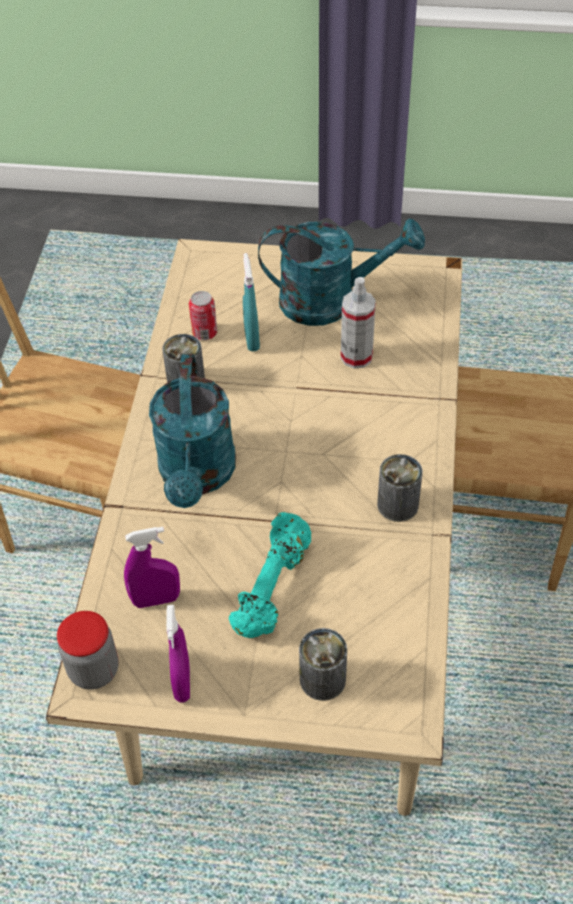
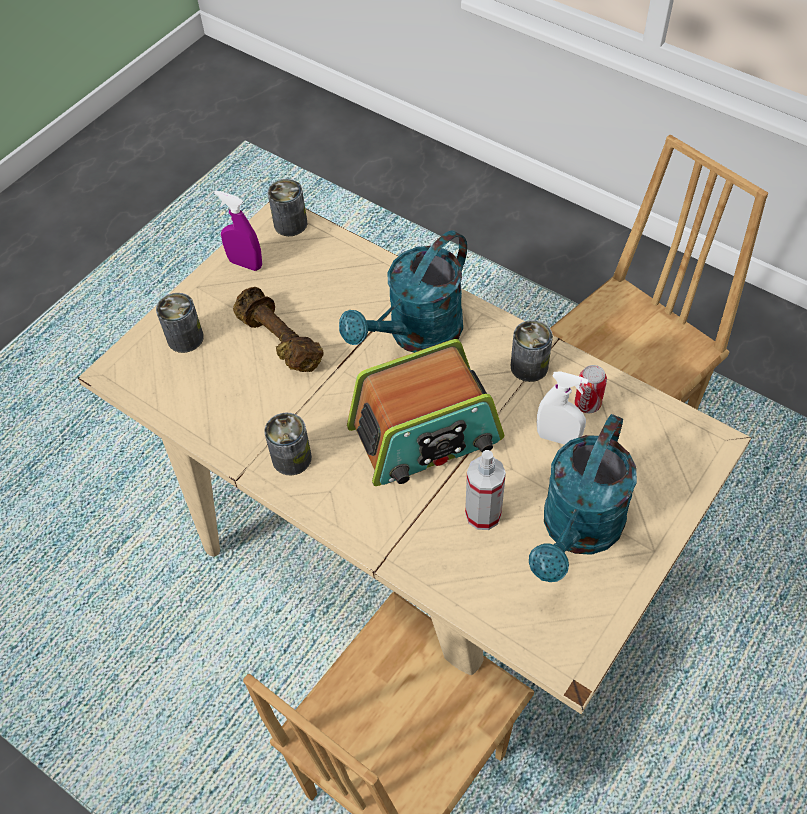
camera: 120 degrees right, 5 degrees up
jar [57,611,118,690] -> can [268,179,307,236]
purple spray bottle [124,527,180,608] -> none
turquoise watering can [149,354,236,508] -> turquoise watering can turned 75 degrees counterclockwise [339,230,467,353]
turquoise dumbbell [229,512,311,638] -> brown dumbbell [233,287,323,372]
turquoise spray bottle [243,253,260,351] -> white spray bottle [537,372,588,445]
none -> radio [347,339,504,486]

